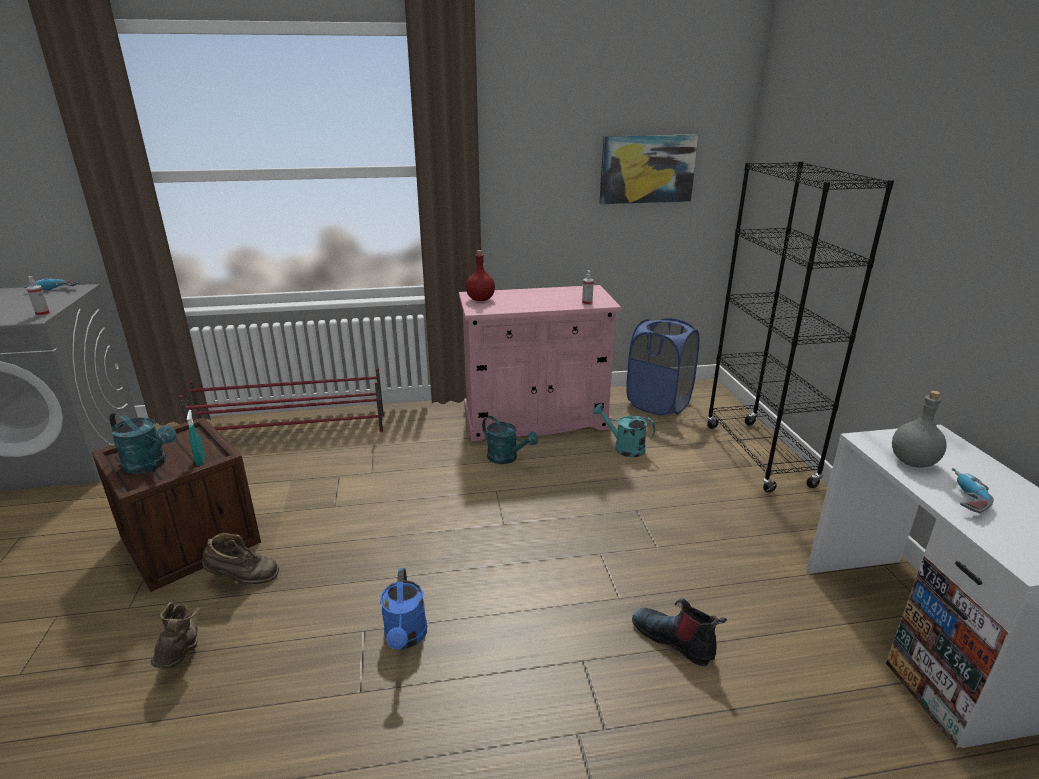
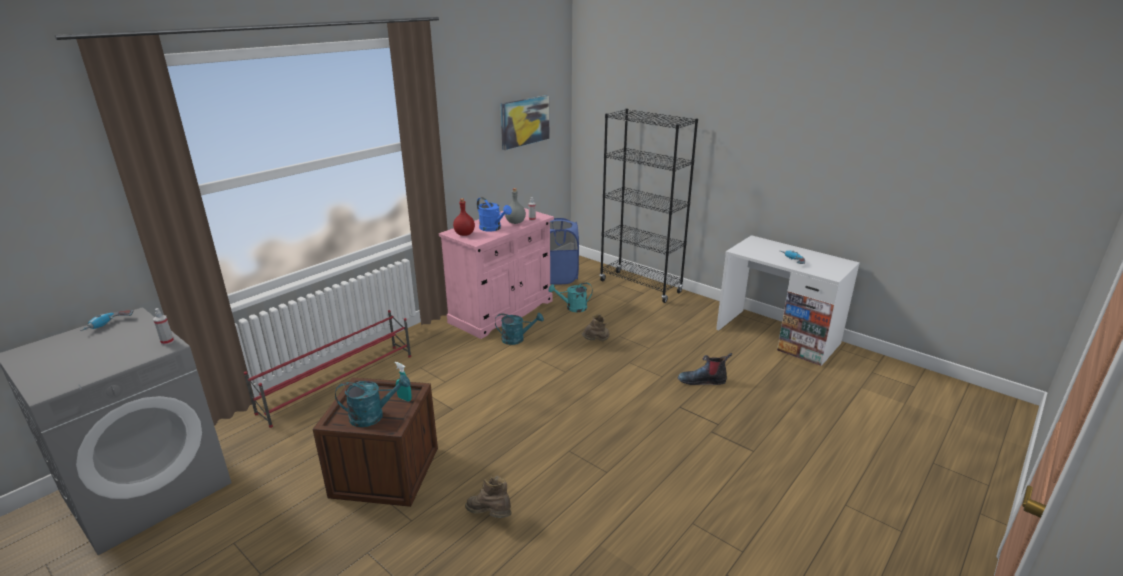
camera: 40 degrees left, 0 degrees up
brown boot [202,533,279,584] -> brown boot moved to [581,314,610,341]
blue watering can [380,568,427,650] -> blue watering can moved to [477,197,512,231]
grey bottle [892,391,946,468] -> grey bottle moved to [505,188,526,224]

